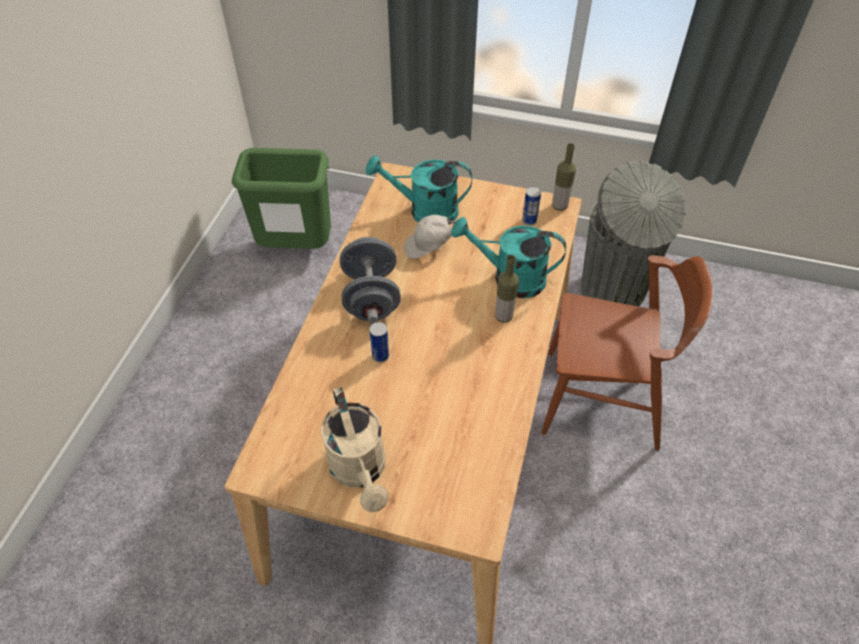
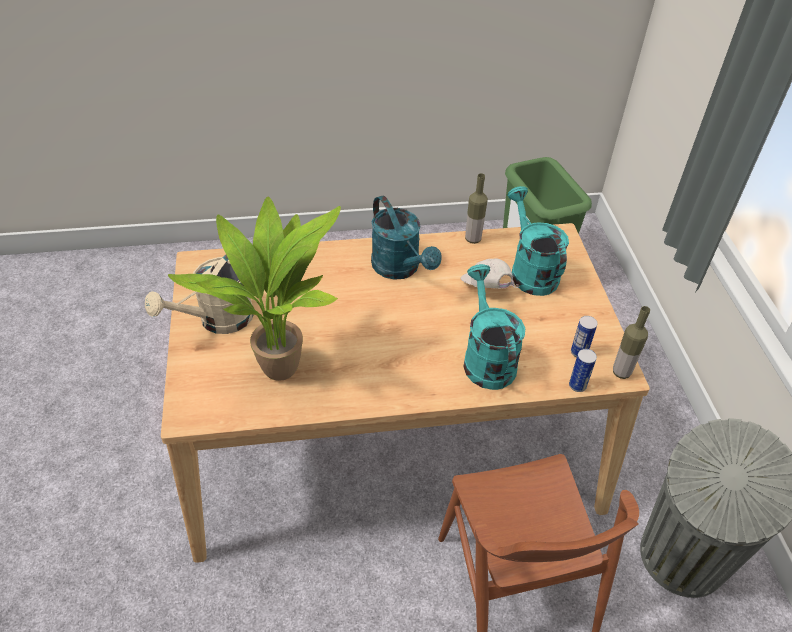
camera: 65 degrees right, 5 degrees down
grey dumbbell [340,237,401,323] -> turquoise watering can [371,196,442,280]
can [369,322,389,362] -> can moved to [569,349,597,392]
bottle [495,255,519,323] -> bottle moved to [465,173,488,244]
none -> potted plant [168,197,341,381]

